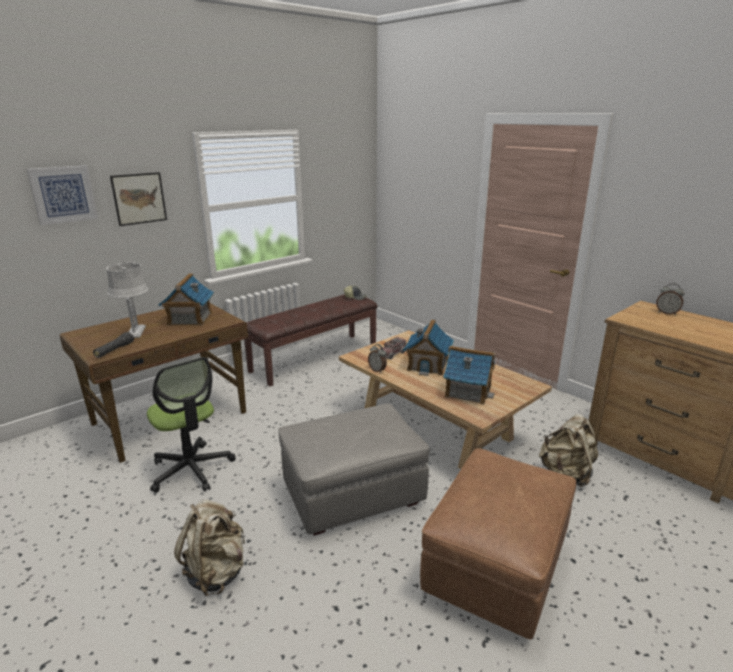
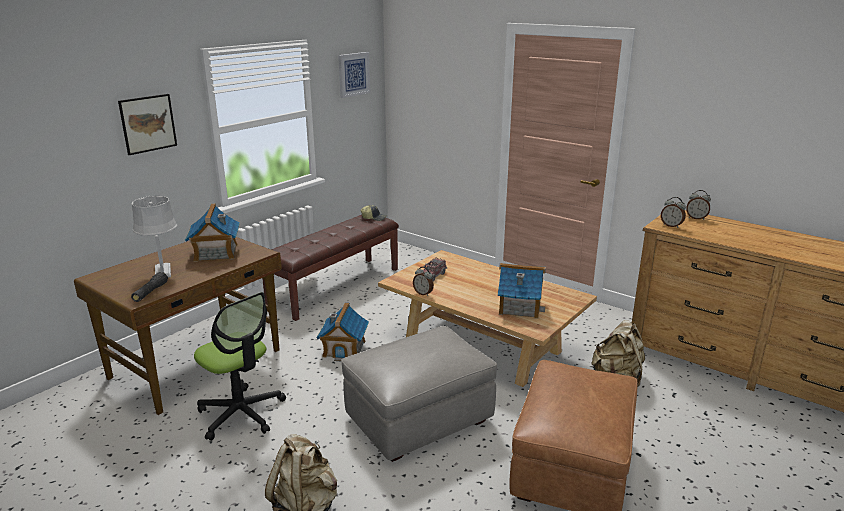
camera: 10 degrees left, 0 degrees up
picture [27,165,98,226] -> picture moved to [338,52,370,98]
toy house [403,319,454,376] -> toy house moved to [316,302,369,362]
none -> alarm clock [661,197,686,228]

